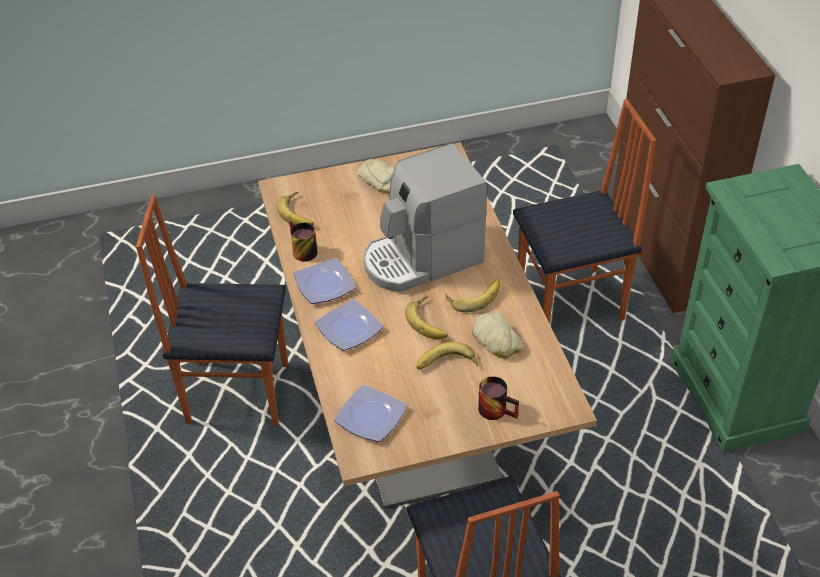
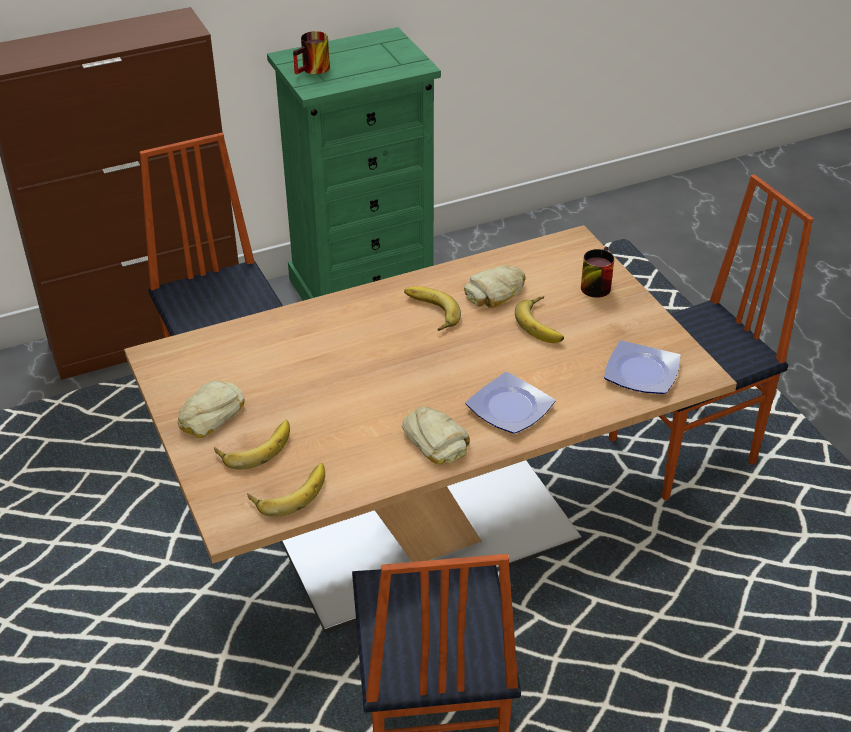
camera: 100 degrees left, 5 degrees down
mug [289,221,317,262] -> mug moved to [293,31,330,74]
plate [293,258,356,304] -> bread [402,406,470,465]
coffee machine [363,143,487,292] -> none
banana [405,296,448,340] -> banana moved to [214,420,290,469]

